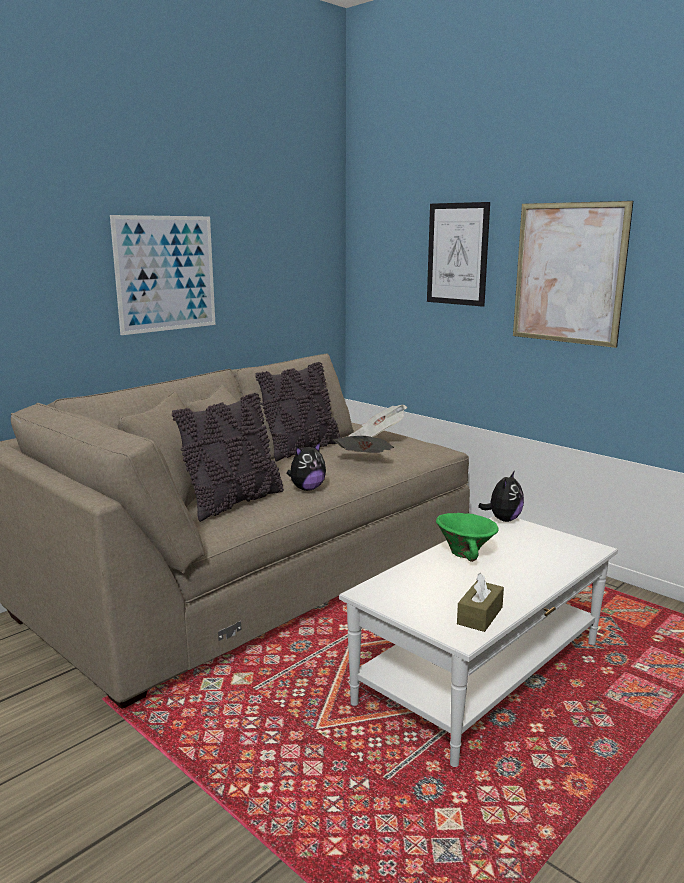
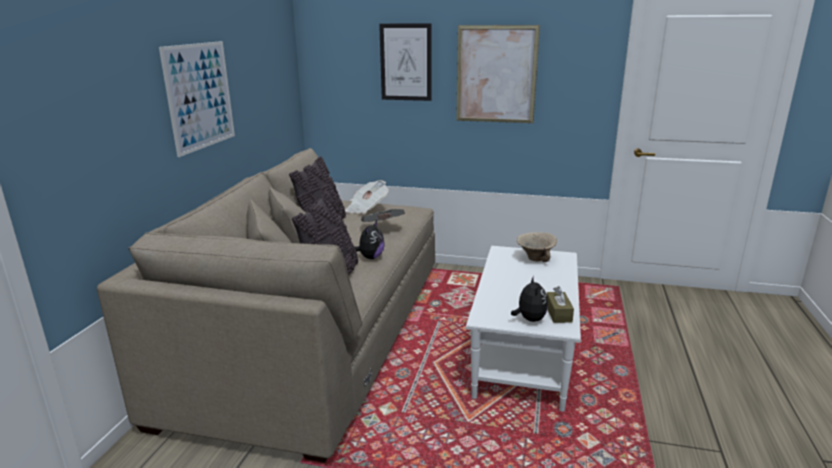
camera: 30 degrees left, 5 degrees up
green bowl [436,513,499,562] -> none
plush toy [478,472,524,522] -> plush toy moved to [511,275,548,322]
none -> beige bowl [517,232,557,262]

